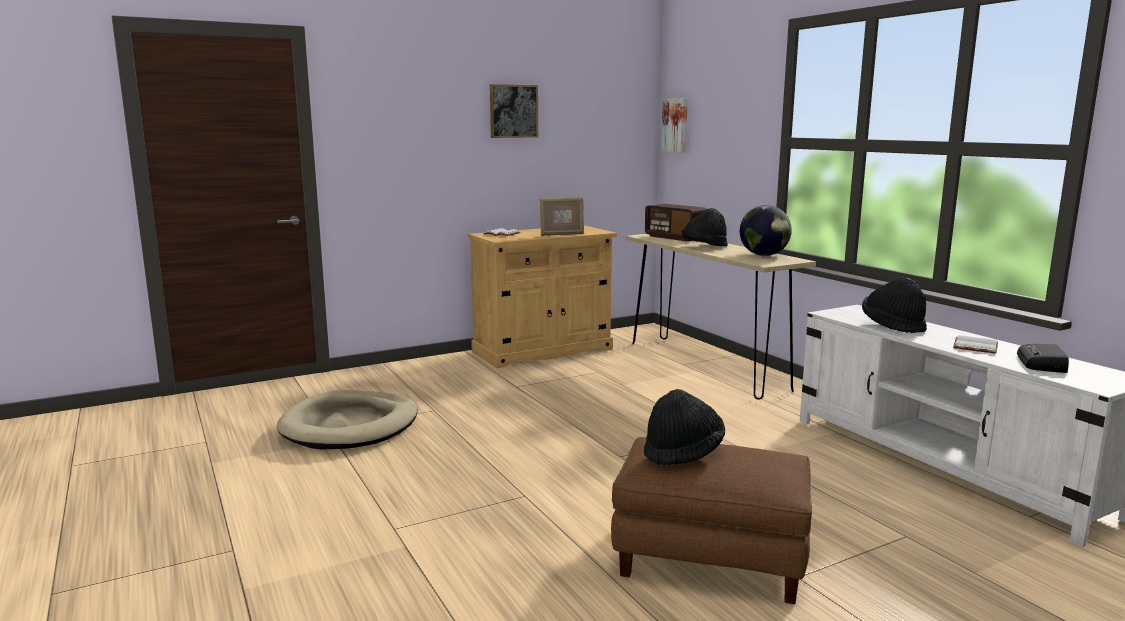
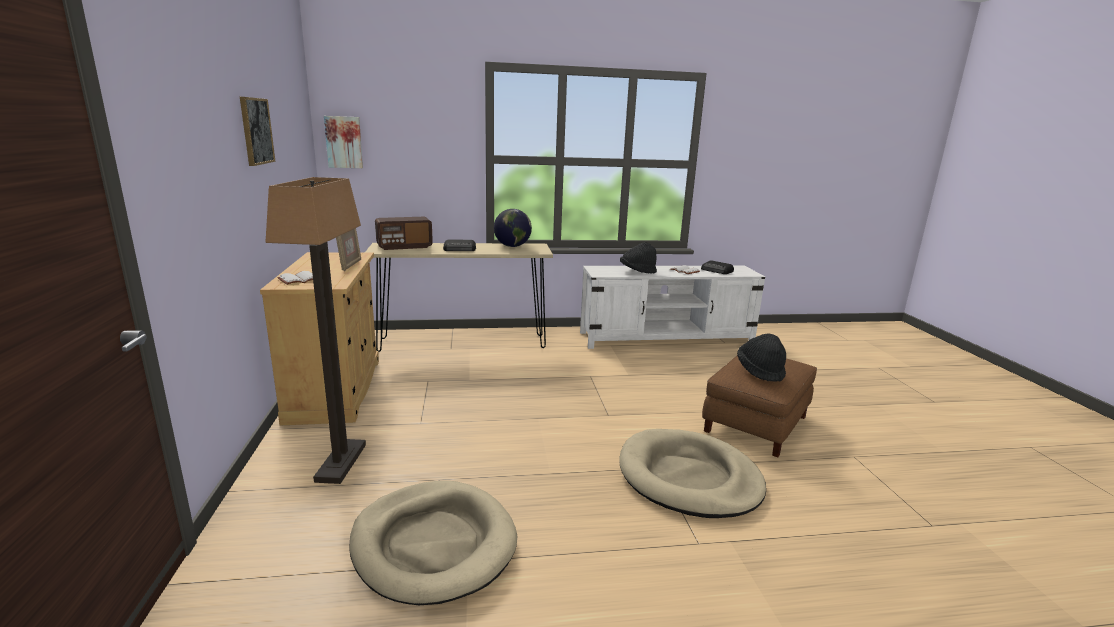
camera: 70 degrees left, 5 degrees up
black hat [682,208,728,247] -> radio [443,240,476,251]
none -> floor lamp [265,177,366,484]
none -> beige dog bed [619,429,766,518]

